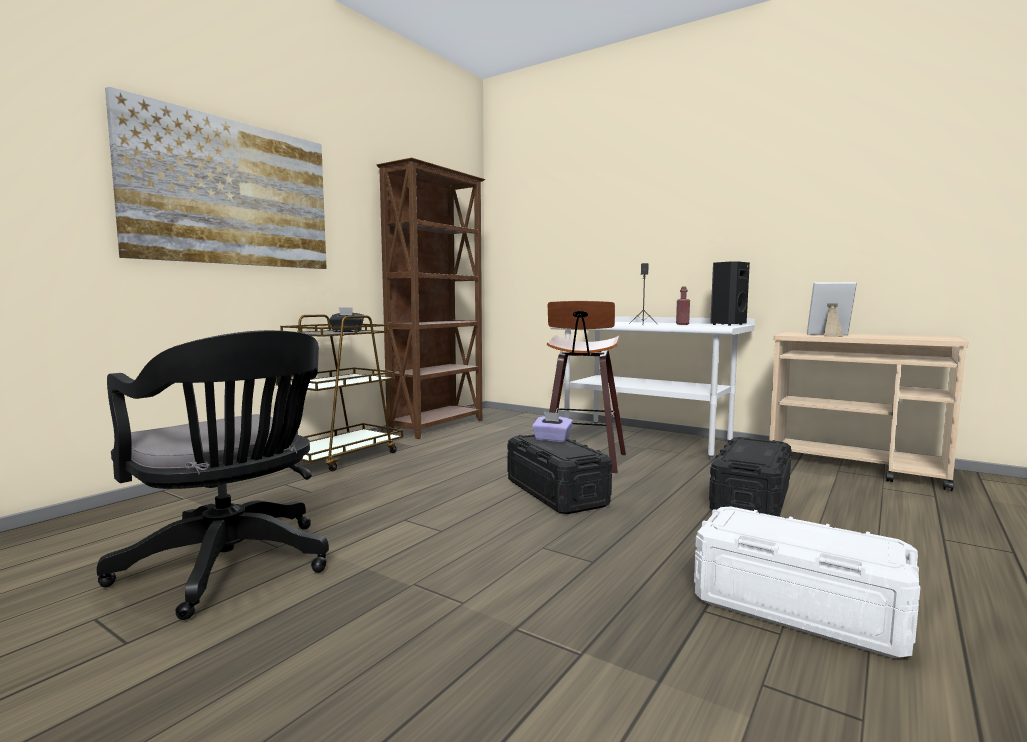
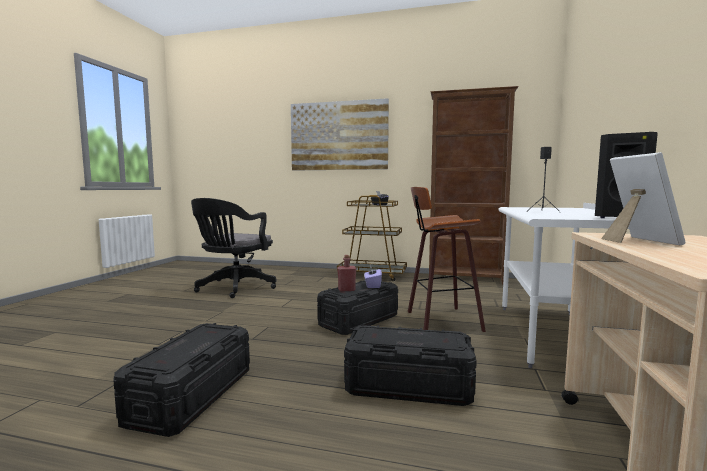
camera: 70 degrees right, 0 degrees up
red bottle [676,286,690,325] -> red bottle moved to [337,255,356,292]
white storage box [694,507,920,658] -> black storage box [113,323,250,437]

